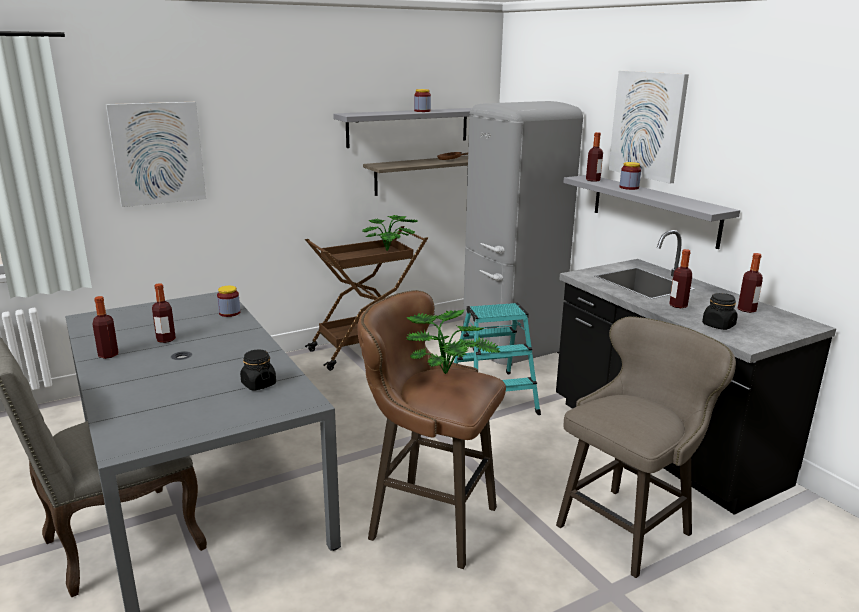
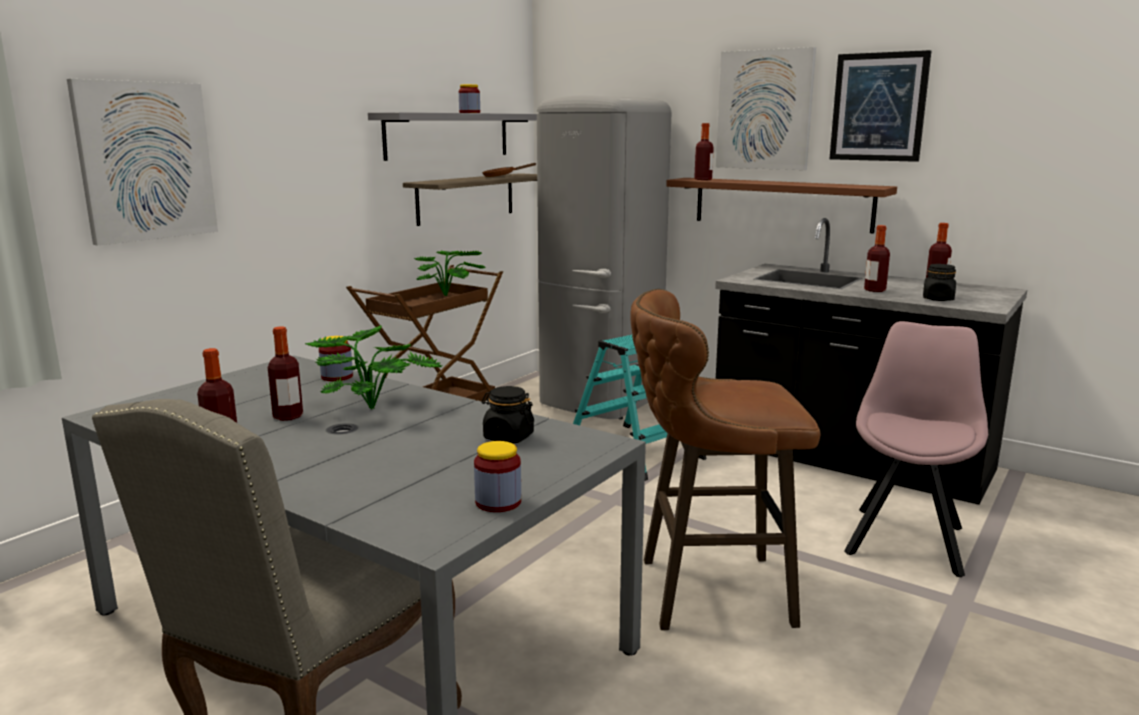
camera: 25 degrees left, 5 degrees down
potted plant [406,310,501,374] -> potted plant moved to [304,325,442,410]
beige stool [556,316,736,578] -> pink chair [844,321,988,577]
grey shelf [563,175,740,249] -> brown shelf [666,178,897,234]
jar [619,162,641,190] -> jar moved to [474,441,521,512]
none -> picture [830,50,931,162]

